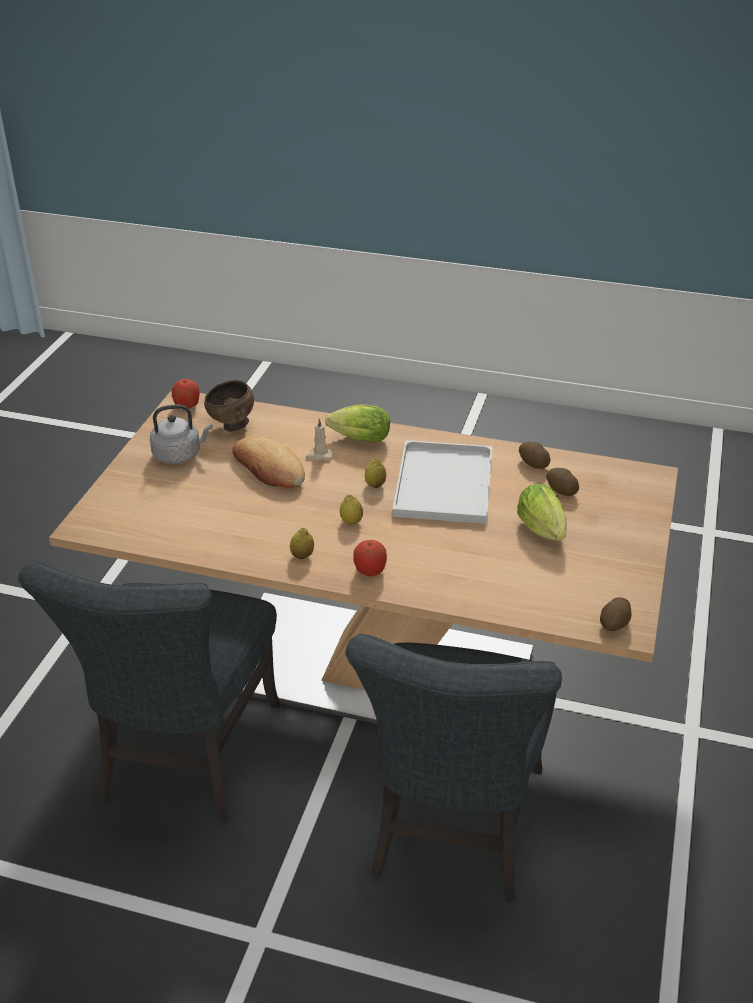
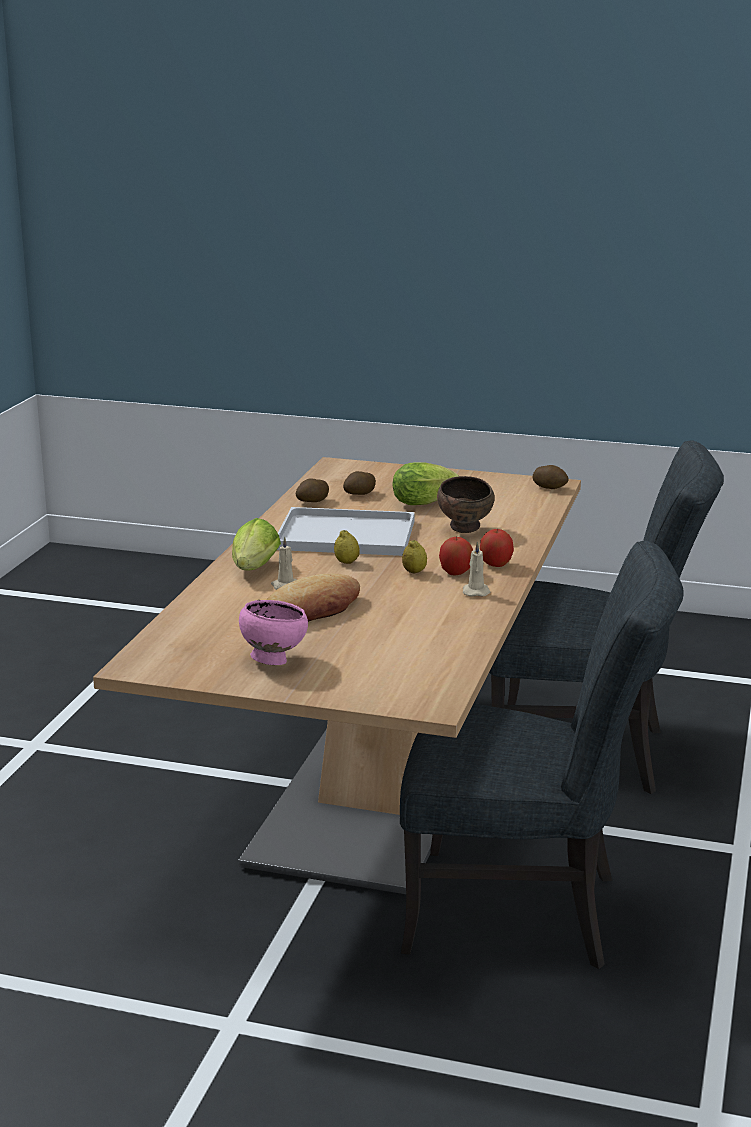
camera: 90 degrees left, 15 degrees down
grey kettle [150,404,213,464] -> pink bowl [239,600,308,665]
apple [172,379,200,409] -> apple moved to [439,536,473,576]
brown bowl [204,380,254,432] -> brown bowl moved to [437,476,495,533]
lemon [290,528,314,559] -> beige candle [463,541,490,597]

